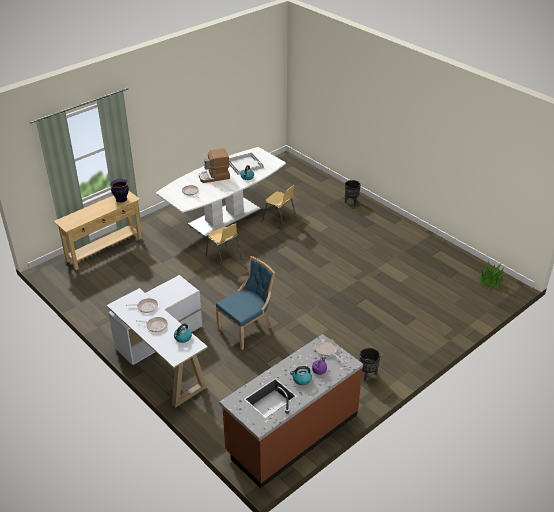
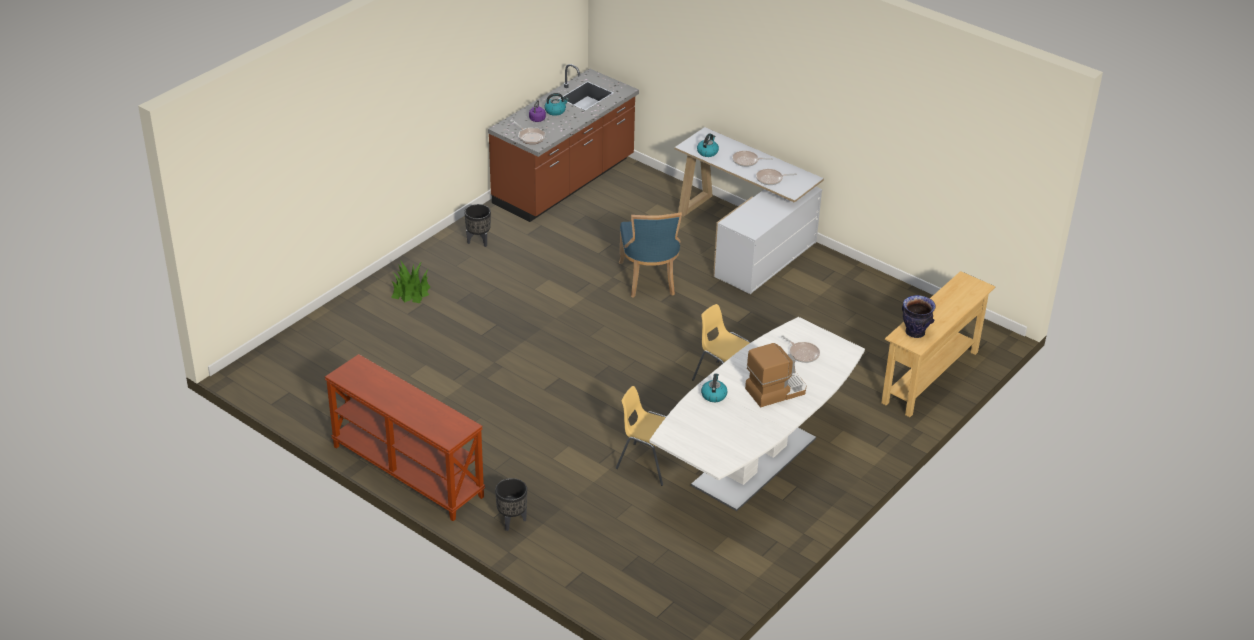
camera: 170 degrees right, 0 degrees up
blue chair [216,256,275,350] -> blue chair turned 45 degrees counterclockwise [619,212,682,298]
white tray [229,152,264,175] -> none
potted plant [479,261,505,290] -> potted plant moved to [391,260,430,303]
none -> brown console table [325,354,485,521]

